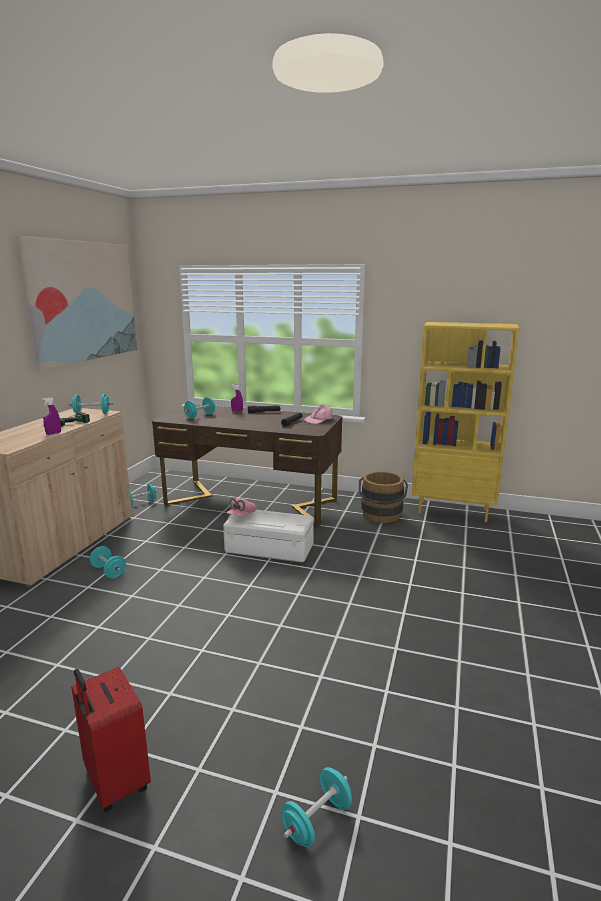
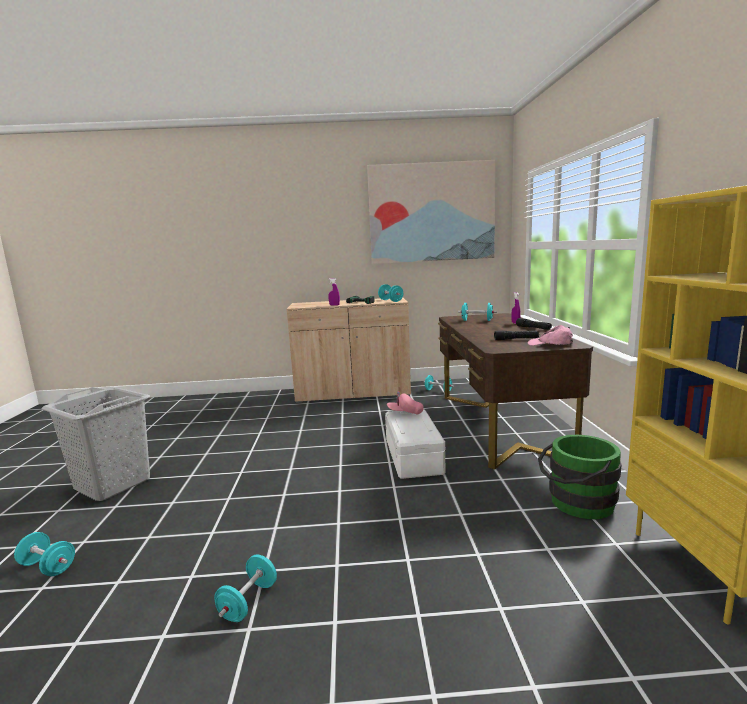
camera: 70 degrees right, 5 degrees down
red suitcase [71,667,151,812] -> grey laundry basket [41,387,150,501]
turquoise dumbbell [90,546,126,579] -> turquoise dumbbell moved to [214,555,277,622]
brown bucket [359,471,408,523] -> green bucket [538,435,622,519]

